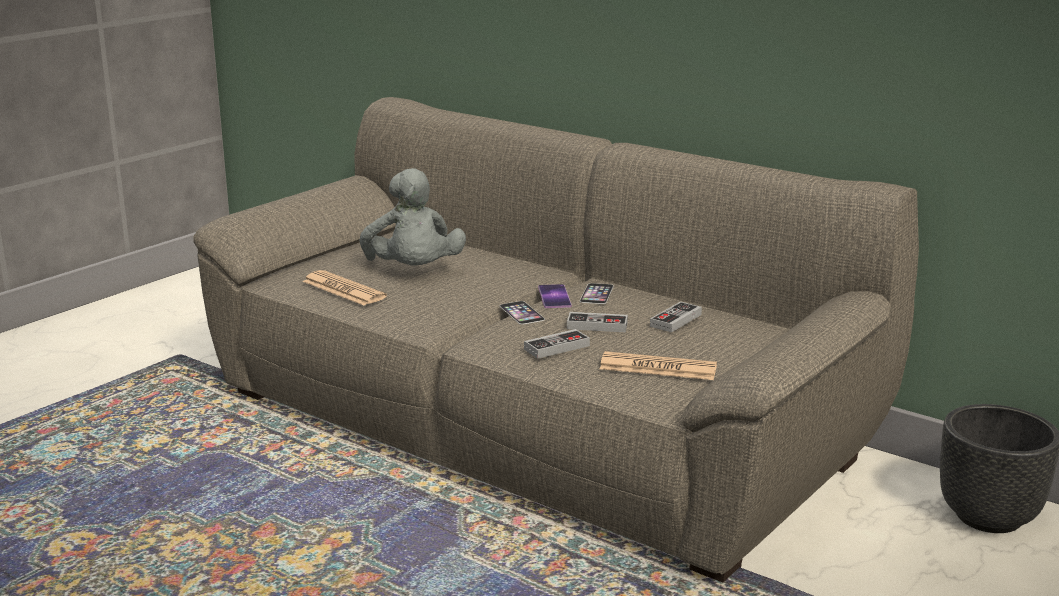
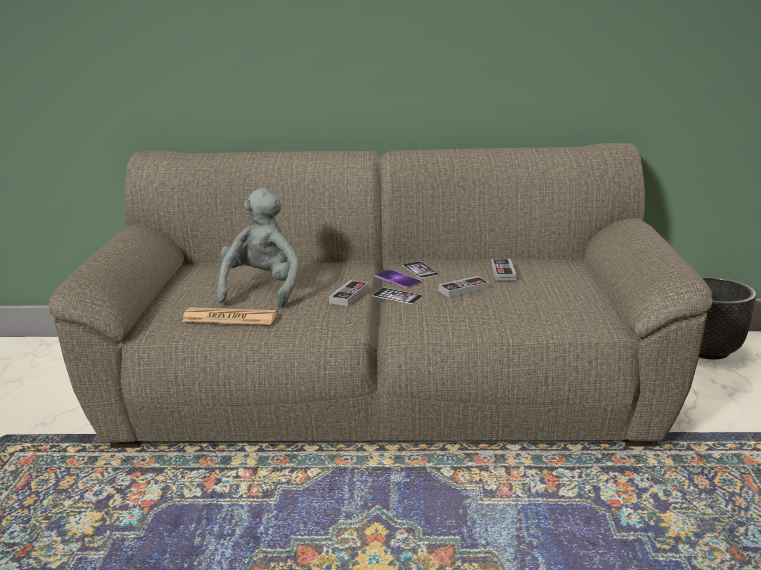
camera: 35 degrees left, 0 degrees up
grey plush toy [360,168,466,265] -> grey plush toy turned 120 degrees counterclockwise [216,188,300,308]
game controller [524,329,590,359] -> game controller moved to [329,280,369,306]
newspaper [600,351,717,380] -> none

